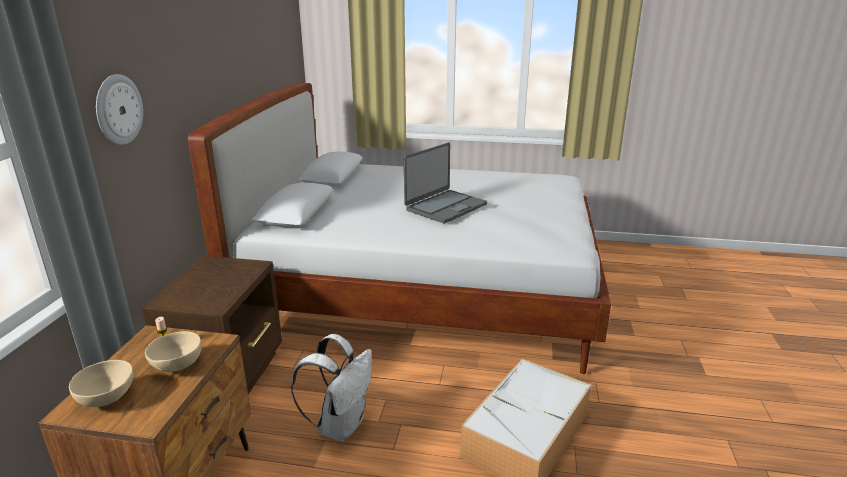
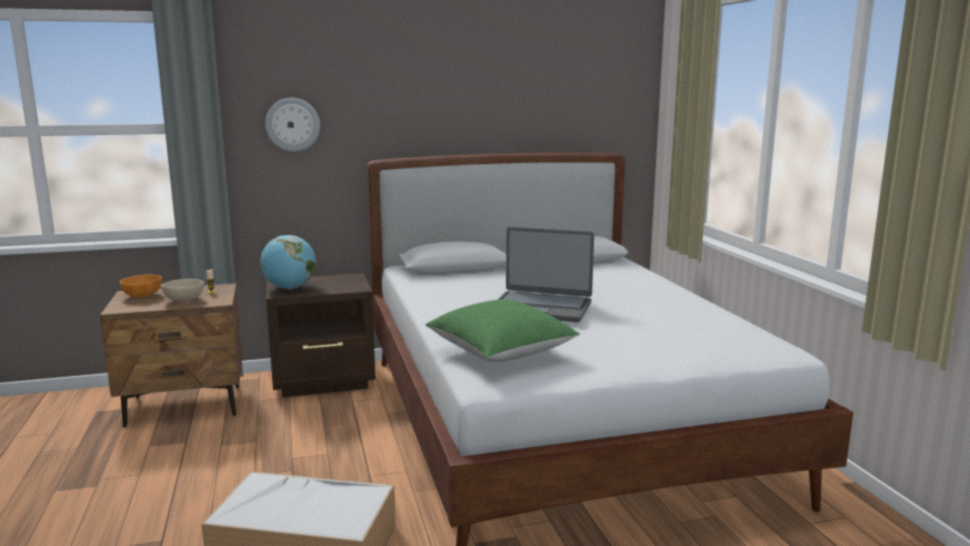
camera: 65 degrees right, 10 degrees down
beige bowl [69,360,133,407] -> orange bowl [120,274,162,298]
white backpack [291,334,372,442] -> none
none -> globe [260,235,316,289]
none -> green pillow [425,299,580,362]

